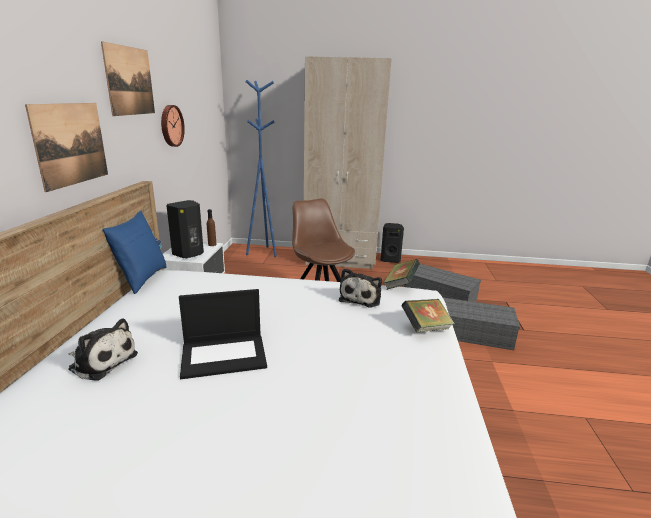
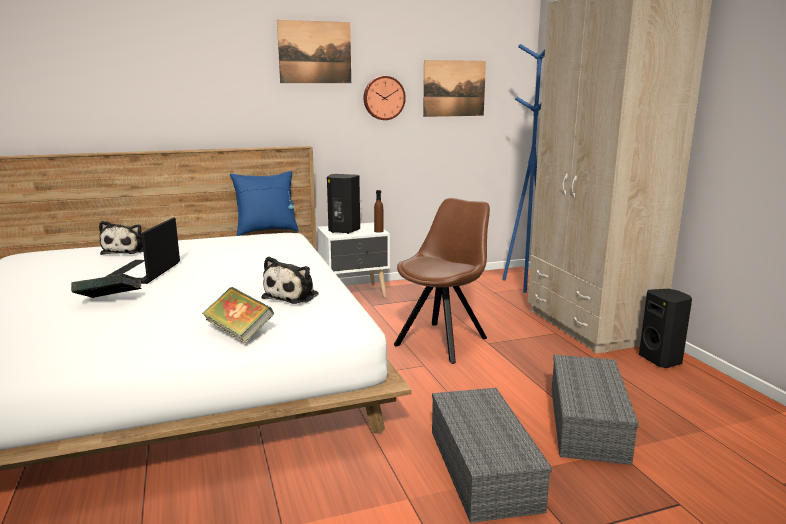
camera: 65 degrees right, 5 degrees down
picture [25,103,108,192] -> picture moved to [423,60,486,117]
laptop [179,289,267,379] -> laptop turned 45 degrees clockwise [105,217,180,284]
plush toy [339,268,382,307] -> plush toy turned 60 degrees counterclockwise [261,256,319,304]
book [384,259,420,290] -> book moved to [71,274,142,298]

